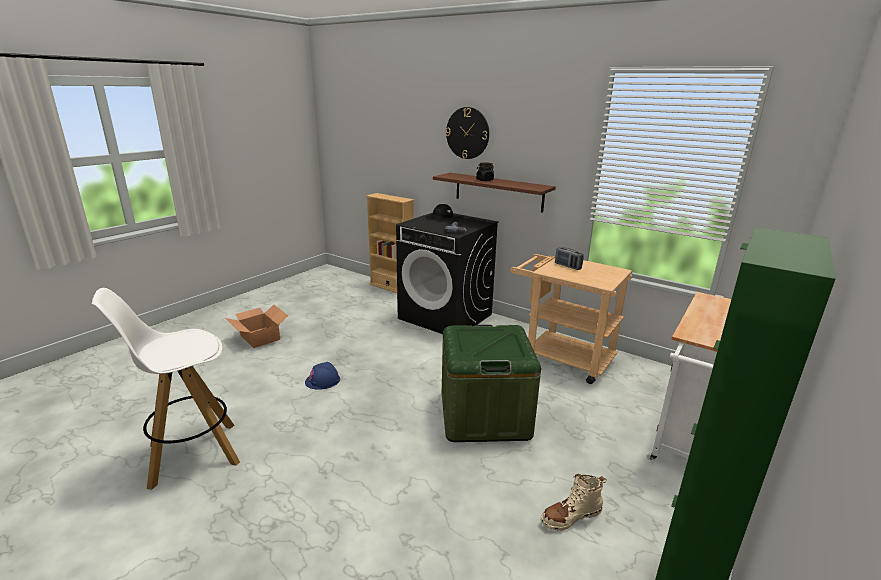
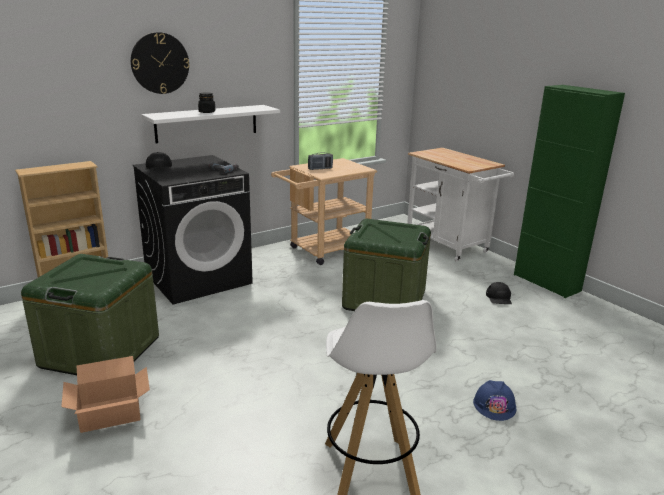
camera: 70 degrees left, 0 degrees up
blue hard hat [305,362,340,390] -> blue hard hat moved to [473,380,516,421]
brown shelf [433,173,556,213] -> white shelf [141,105,280,143]
beige boot [541,473,607,531] -> black cap [486,282,512,304]
none -> green storage box [21,254,159,375]

